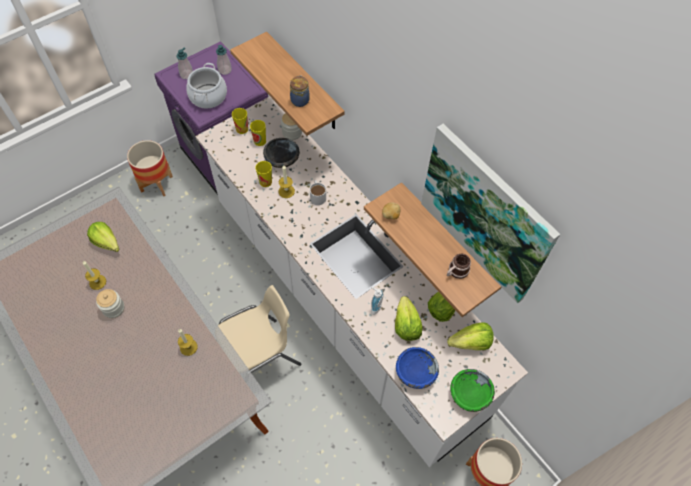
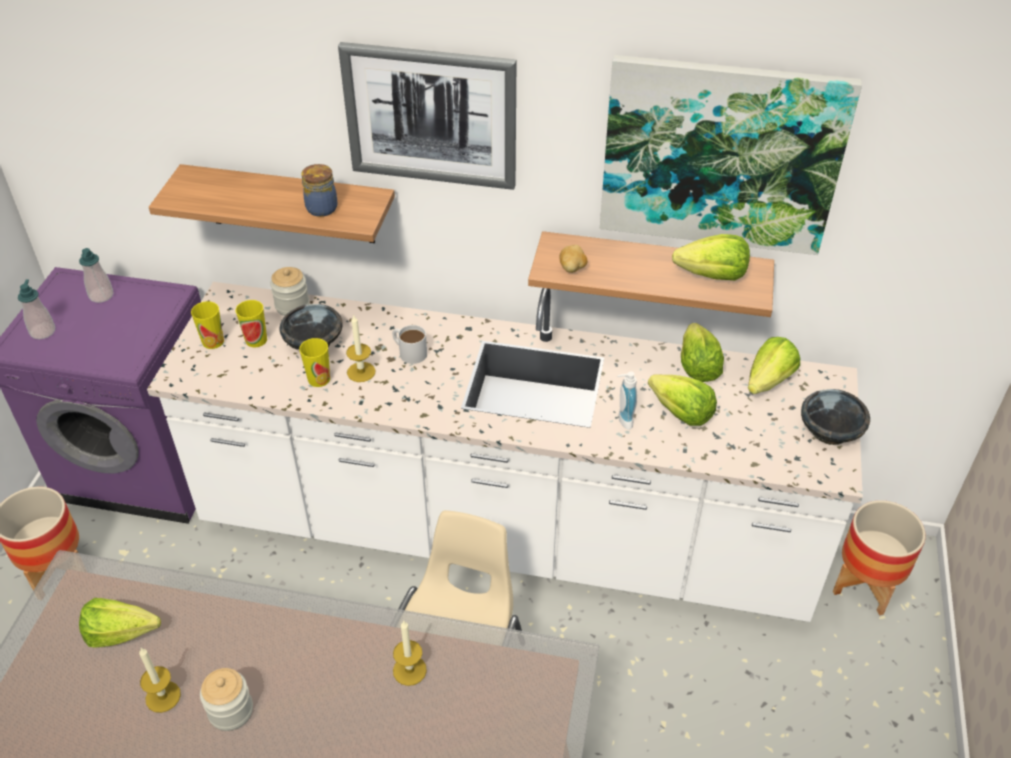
camera: 40 degrees left, 15 degrees down
cooking pot [186,63,227,109] -> none
blue bowl [396,347,439,389] -> none
mug [447,254,471,279] -> lettuce [672,234,750,280]
green bowl [450,369,495,412] -> black bowl [801,389,870,445]
none -> picture [338,42,516,190]

